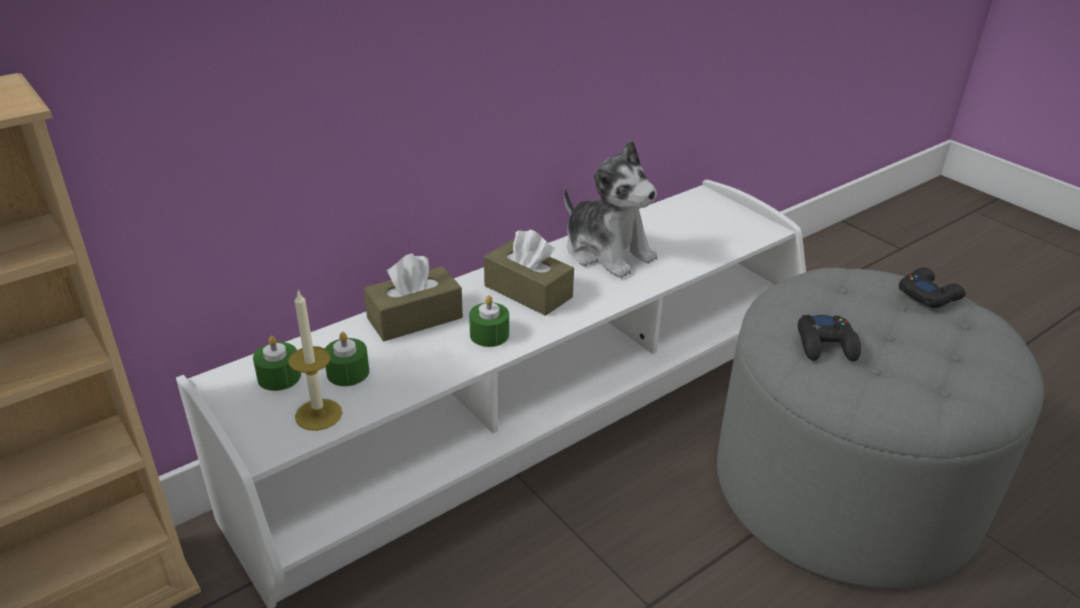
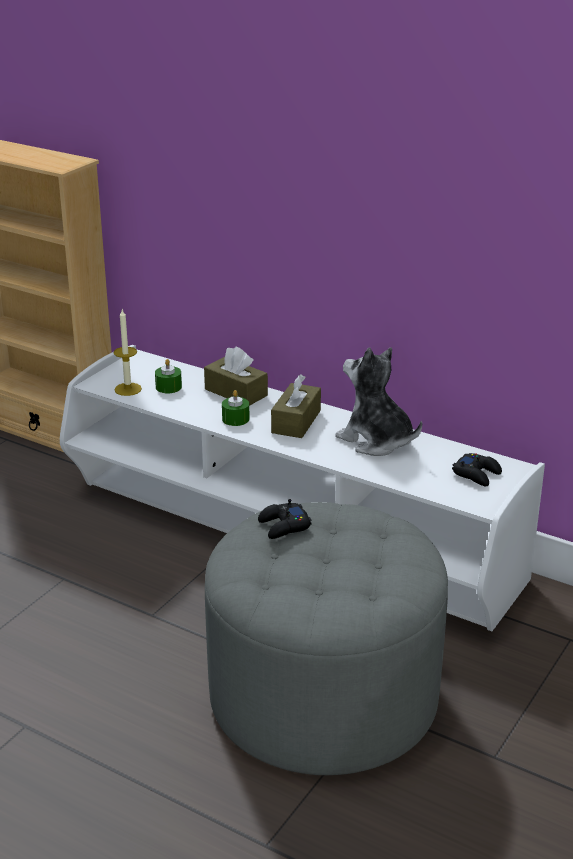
camera: 70 degrees right, 5 degrees down
green candle [253,336,301,391] -> none
plush toy [563,140,658,278] -> plush toy turned 105 degrees clockwise [335,347,422,456]
black game controller [899,267,966,308] -> black game controller moved to [452,453,502,486]

